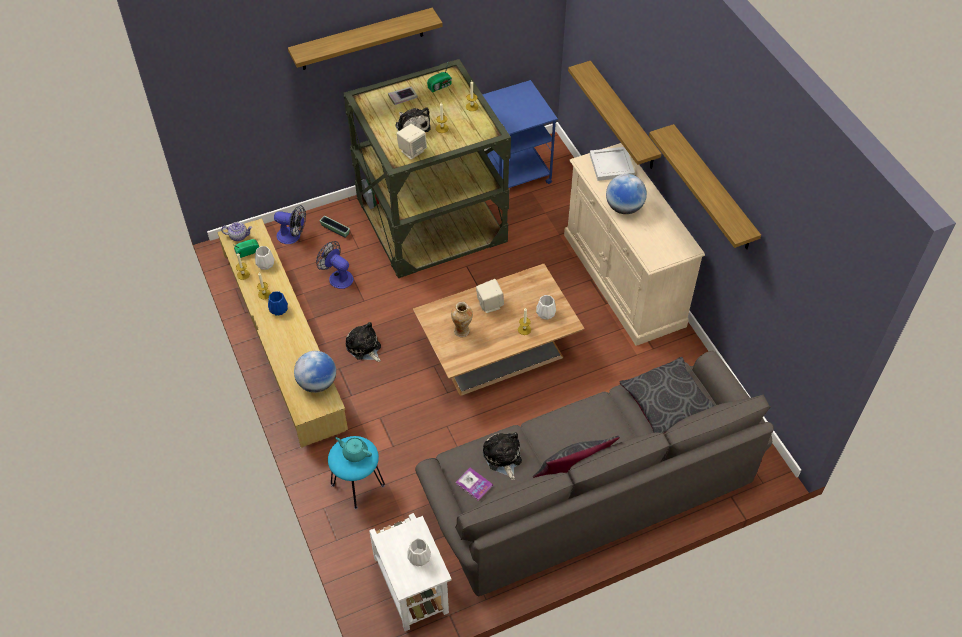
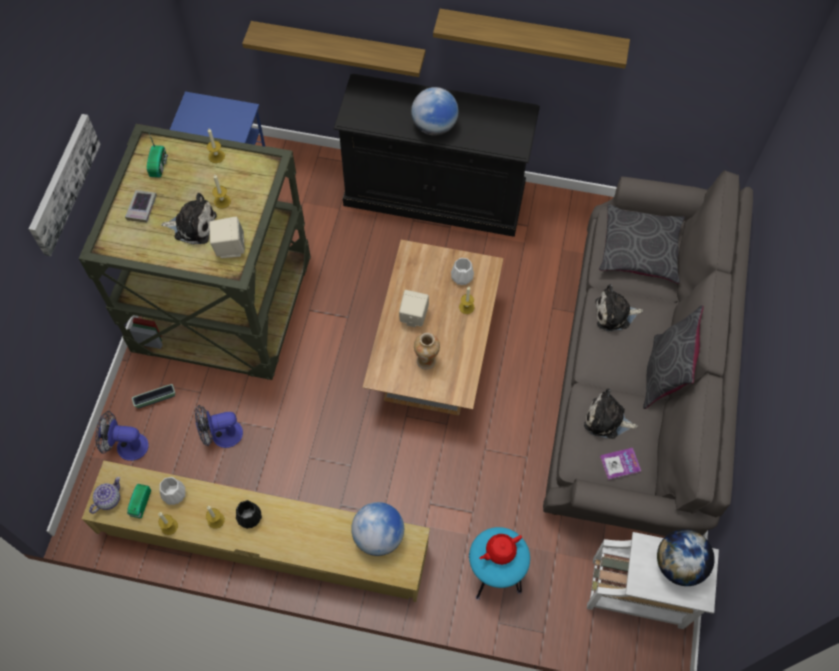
camera: 55 degrees left, 10 degrees up
blue vase [268,291,288,316] -> black vase [236,500,262,529]
fan [274,205,306,244] -> fan turned 135 degrees counterclockwise [95,411,149,461]
shelf [288,8,443,70] -> picture [29,114,101,256]
turquoise teapot [335,437,372,462] -> red teapot [479,534,522,565]
plush toy [346,322,381,362] -> plush toy moved to [595,284,643,331]
white vase [407,539,431,566] -> globe [657,529,715,586]
beige cabinet [564,143,705,346] -> black cabinet [334,74,540,237]
white tray [590,147,635,181] -> none

